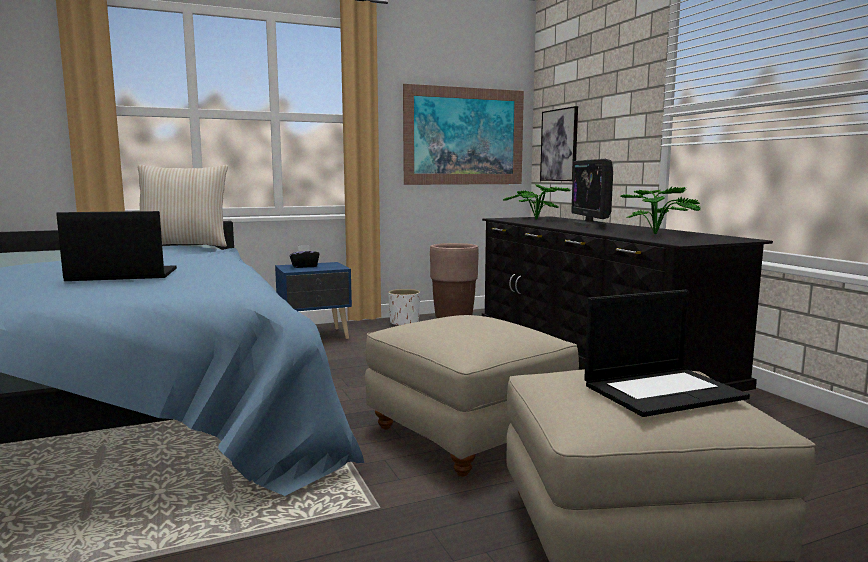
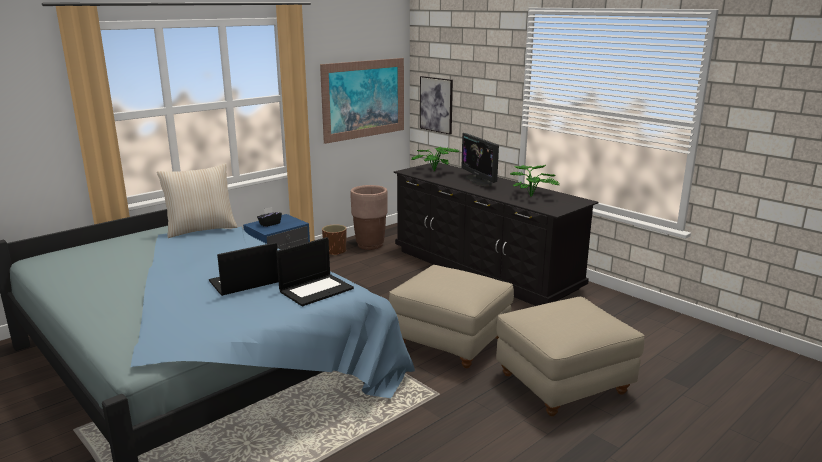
camera: 20 degrees left, 10 degrees up
white planter [388,289,420,326] -> brown planter [322,224,347,256]
laptop [584,290,750,417] -> laptop moved to [276,237,354,306]

